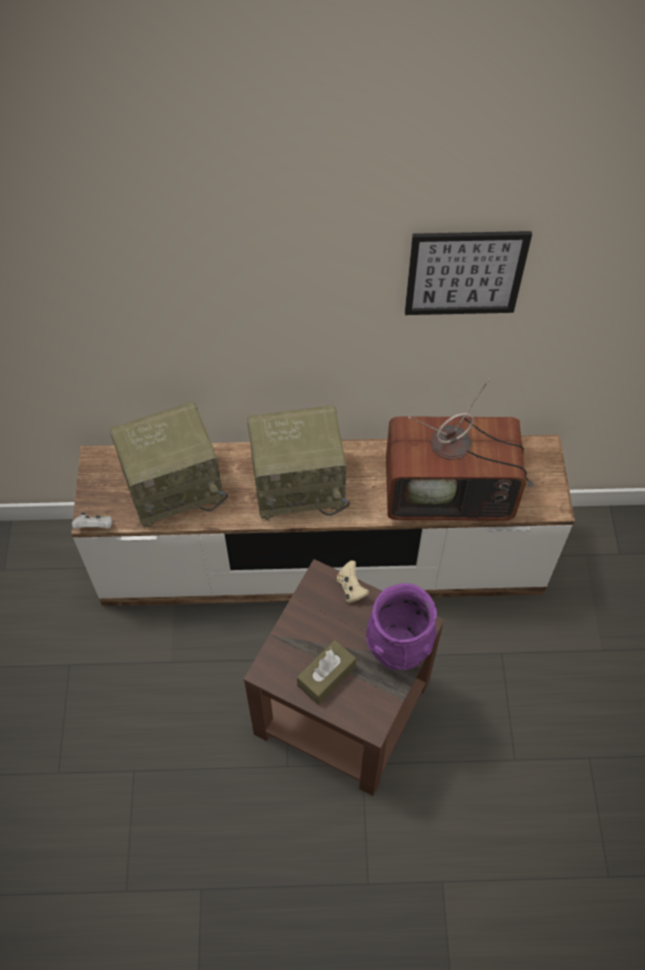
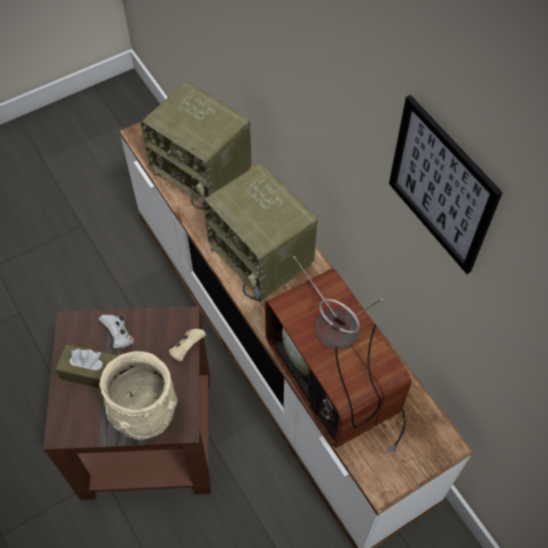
camera: 60 degrees right, 0 degrees up
white game controller [72,512,112,529] -> white game controller moved to [99,315,134,349]
purple vase [366,583,437,670] -> beige vase [99,351,177,440]

